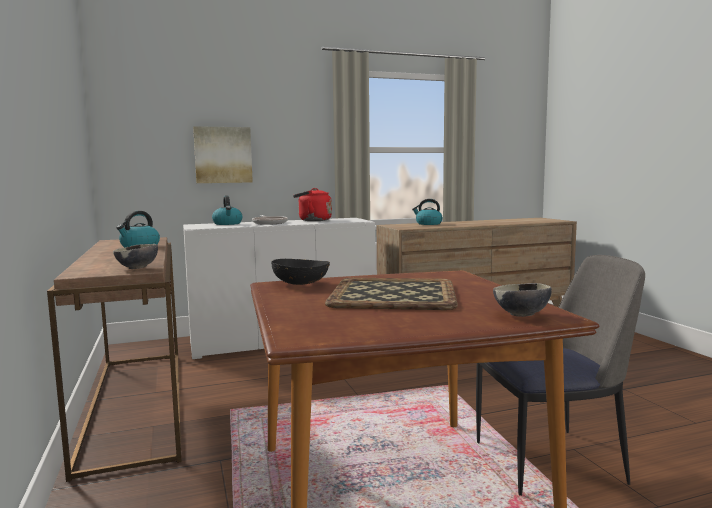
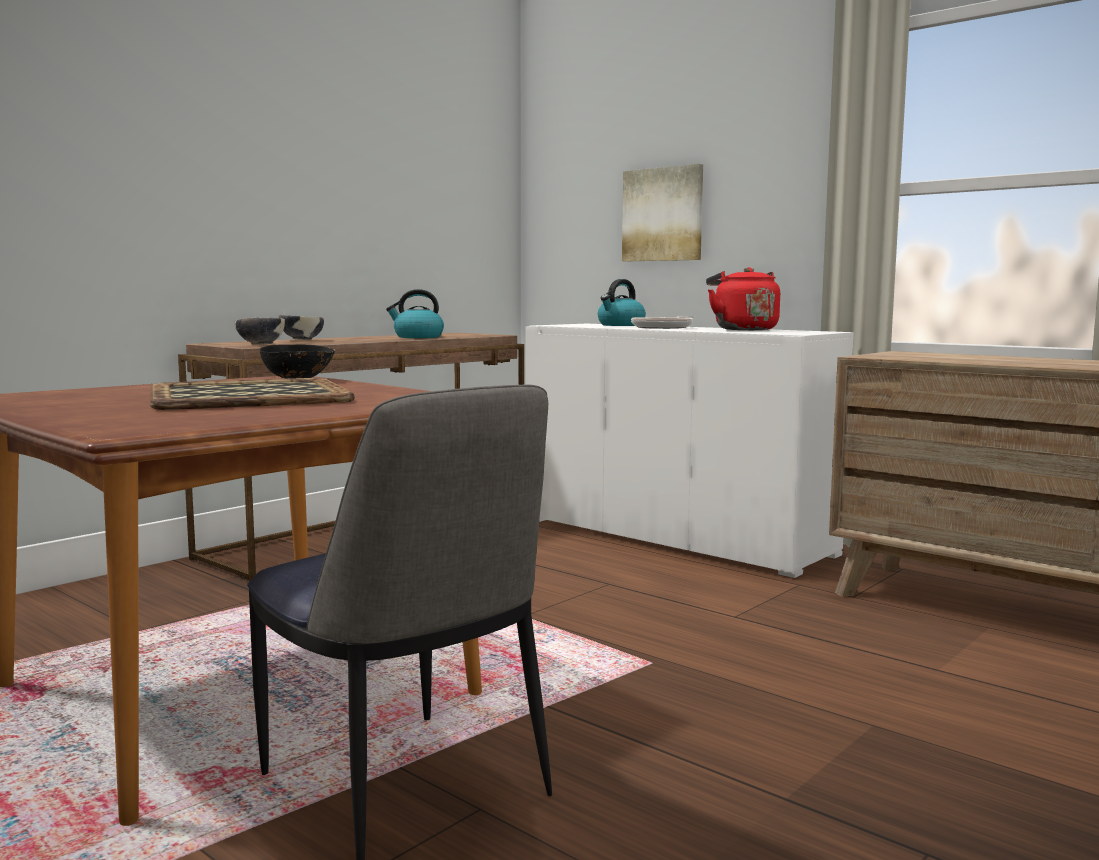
camera: 60 degrees right, 0 degrees up
kettle [412,199,443,225] -> none
bowl [493,283,552,317] -> bowl moved to [279,315,324,340]

